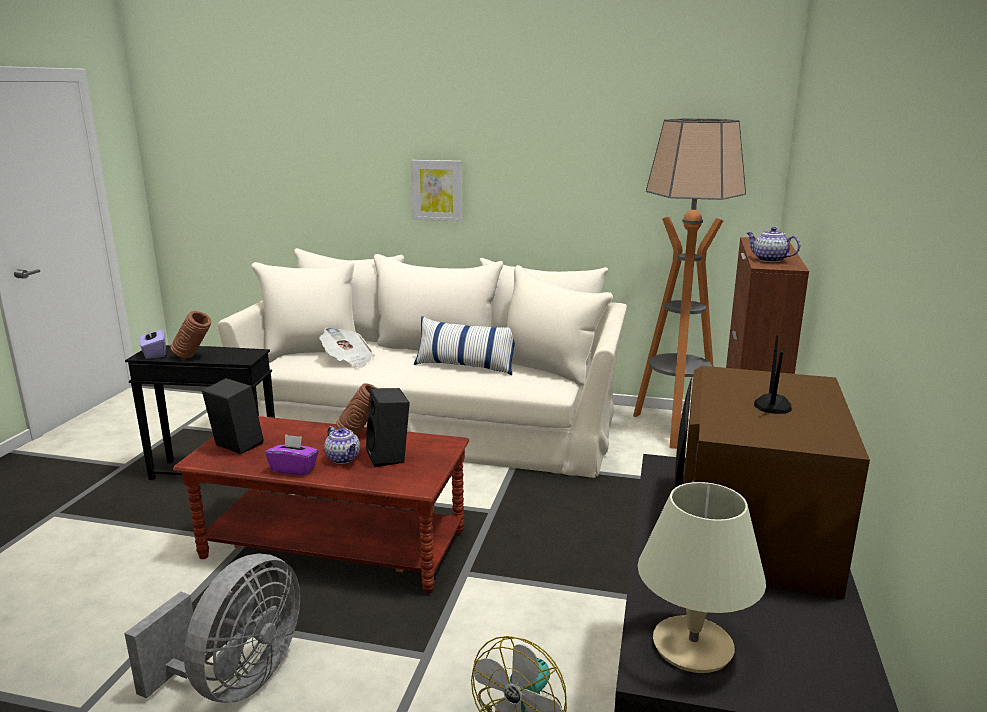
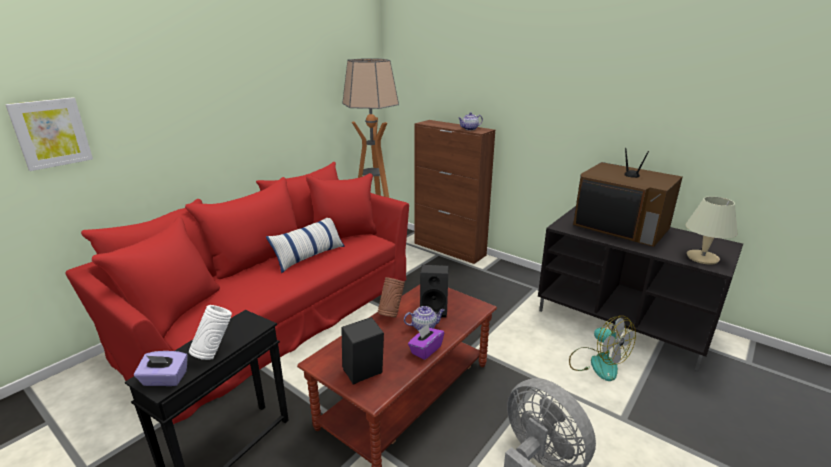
camera: 65 degrees left, 5 degrees up
brown vase [170,311,211,358] -> white vase [189,305,232,360]
beige sofa [218,248,627,478] -> red sofa [66,162,409,424]
newspaper [320,328,375,368] -> none
picture [411,160,462,222] -> picture moved to [5,97,93,171]

